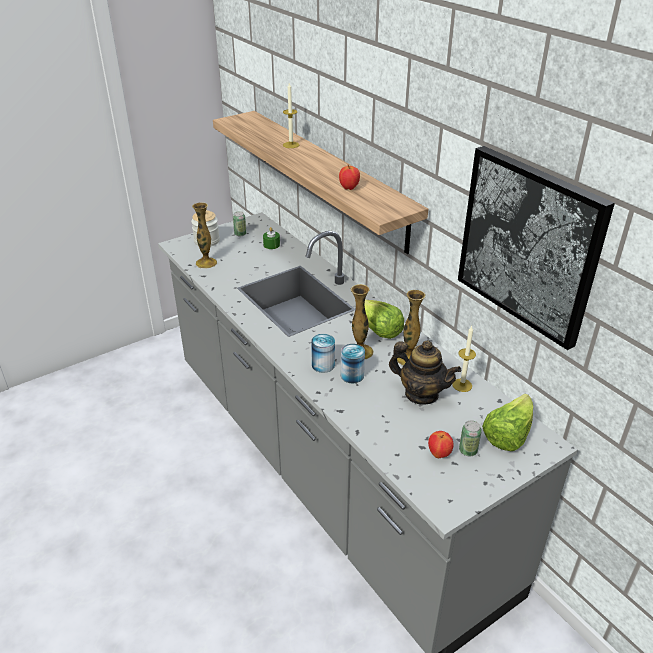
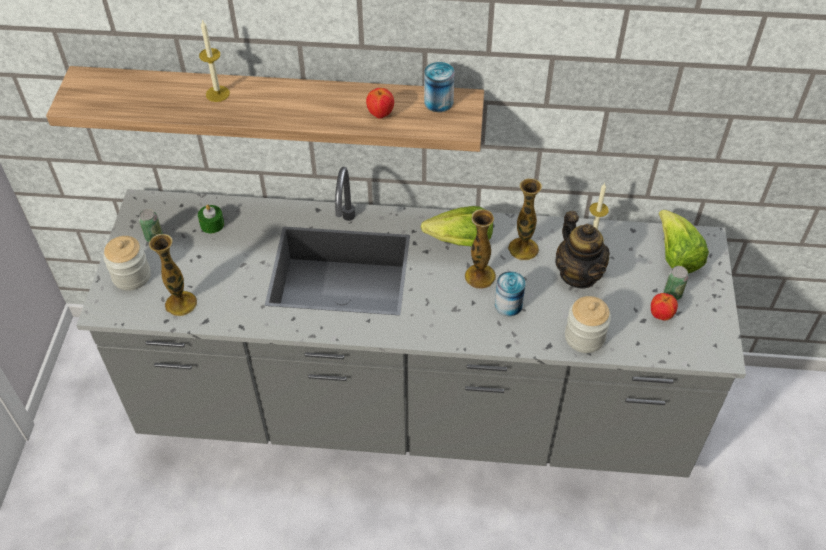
camera: 50 degrees left, 15 degrees up
can [311,334,335,373] -> can moved to [424,62,455,112]
teapot [389,340,462,405] -> teapot turned 90 degrees clockwise [555,211,610,289]
picture [458,146,615,350] -> none
none -> jar [565,296,611,353]

